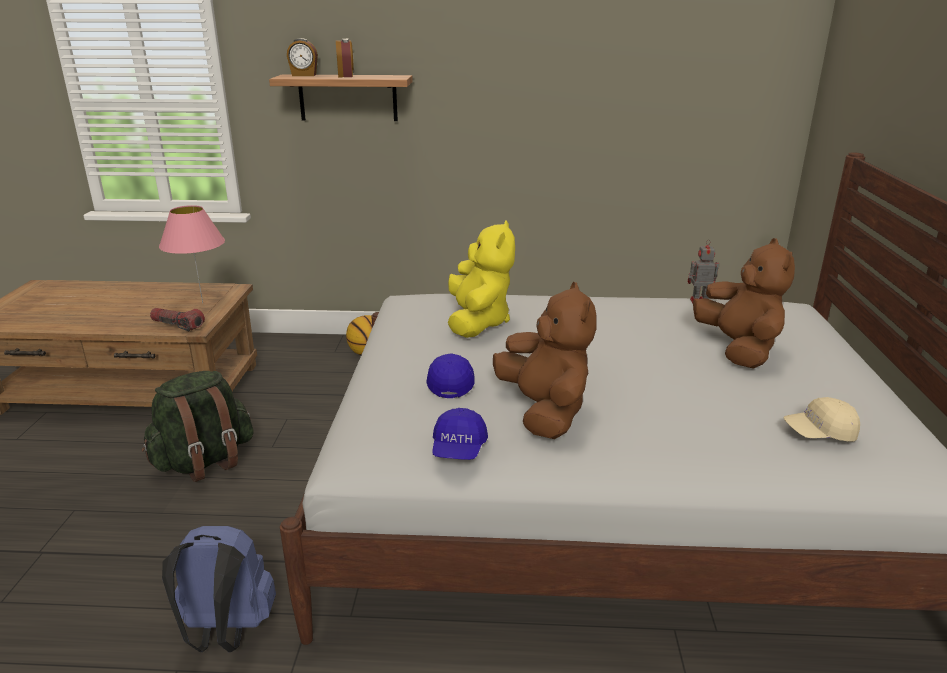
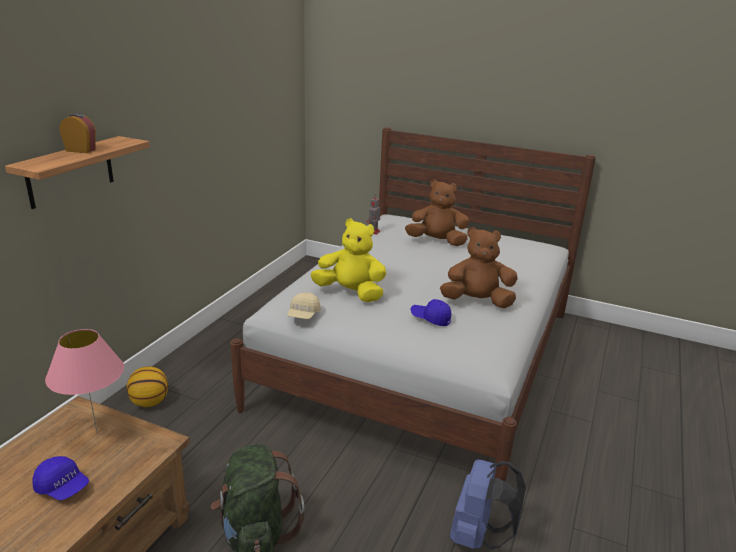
camera: 70 degrees left, 0 degrees up
flashlight [150,308,205,331] -> none
alarm clock [287,38,318,76] -> none
blue cap [432,408,488,460] -> blue cap moved to [32,456,89,500]
beige cap [784,397,860,442] -> beige cap moved to [287,293,321,319]

